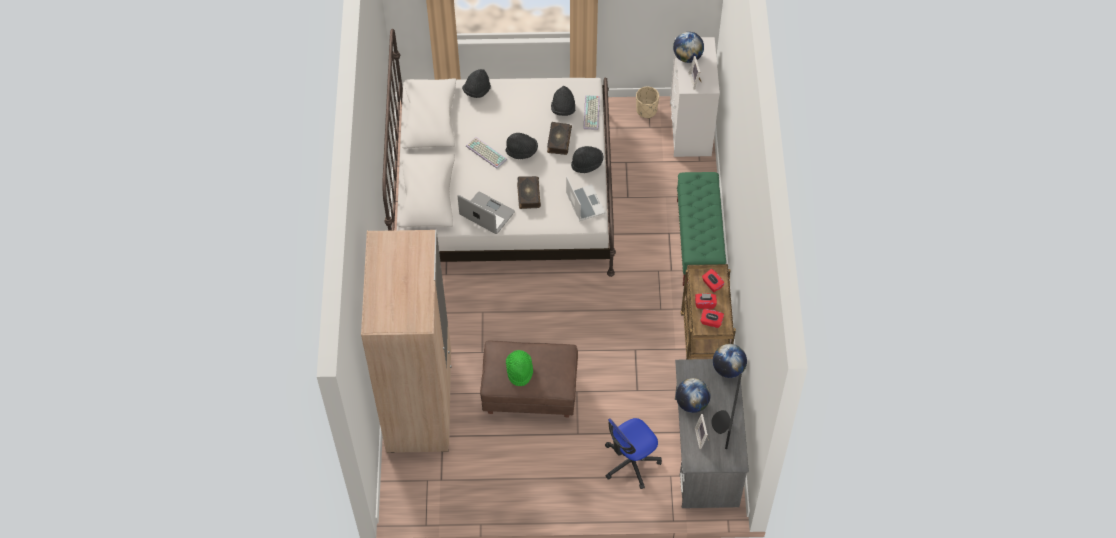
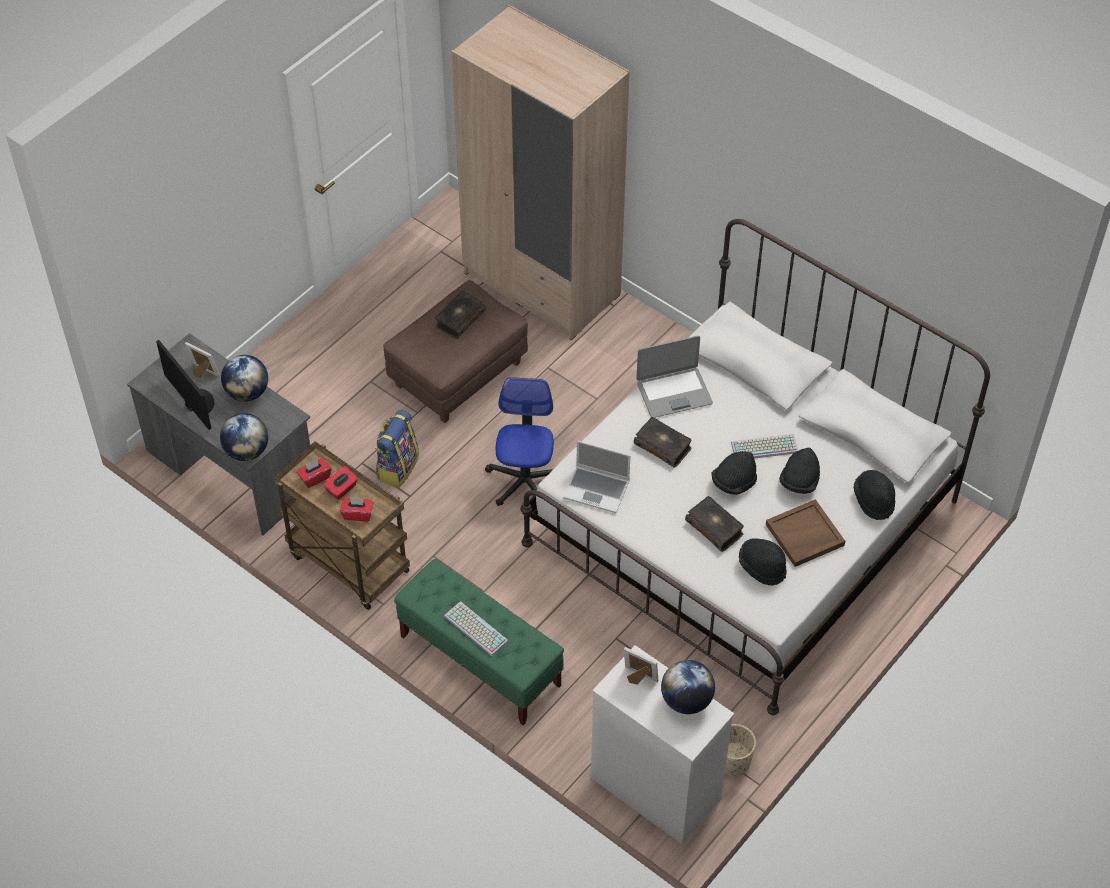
camera: 130 degrees right, 5 degrees down
green hat [506,350,533,386] -> book [435,291,486,339]
black hat [571,146,603,173] -> black hat moved to [779,448,820,494]
keyboard [583,95,600,130] -> keyboard moved to [444,601,509,656]
office chair [605,418,662,489] -> office chair moved to [485,377,554,506]
none -> backpack [375,410,419,488]
none -> brown tray [766,499,845,567]

